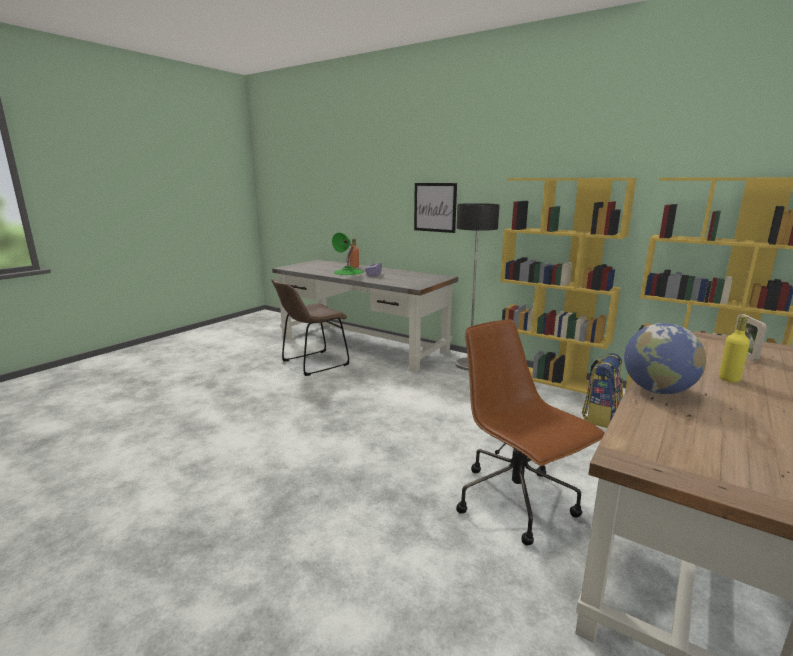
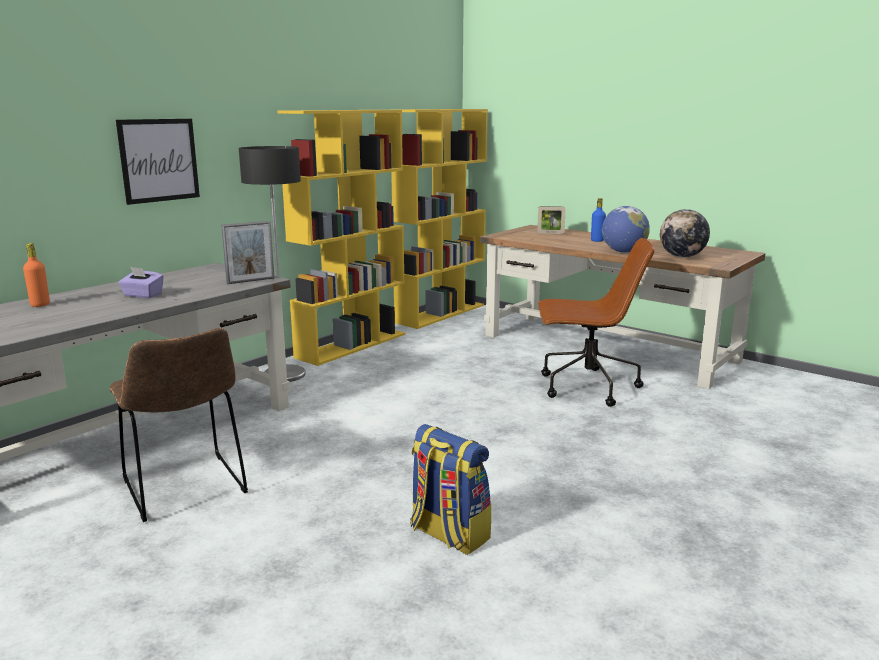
camera: 85 degrees left, 0 degrees up
green table lamp [332,233,363,275] -> none
brown office chair [456,319,605,545] -> brown office chair turned 150 degrees counterclockwise [538,238,655,407]
backpack [582,353,623,428] -> backpack moved to [410,424,491,555]
yellow bottle [719,316,750,383] -> blue bottle [591,198,606,242]
none -> picture frame [221,221,275,284]
none -> globe [660,209,710,257]

